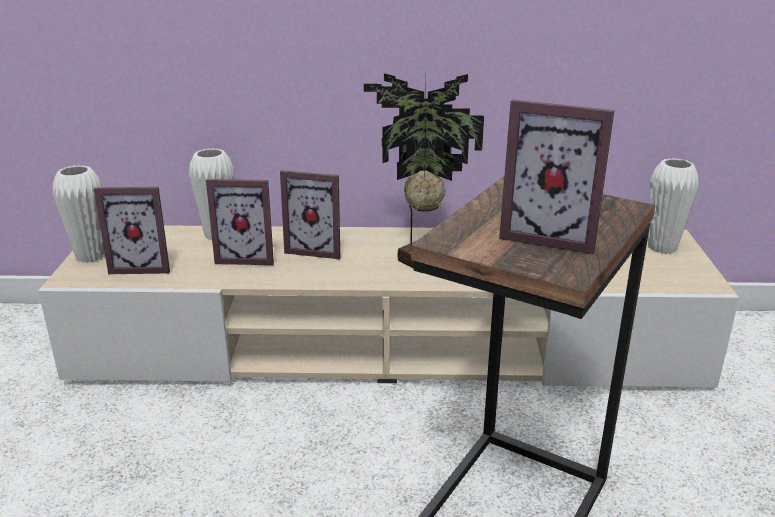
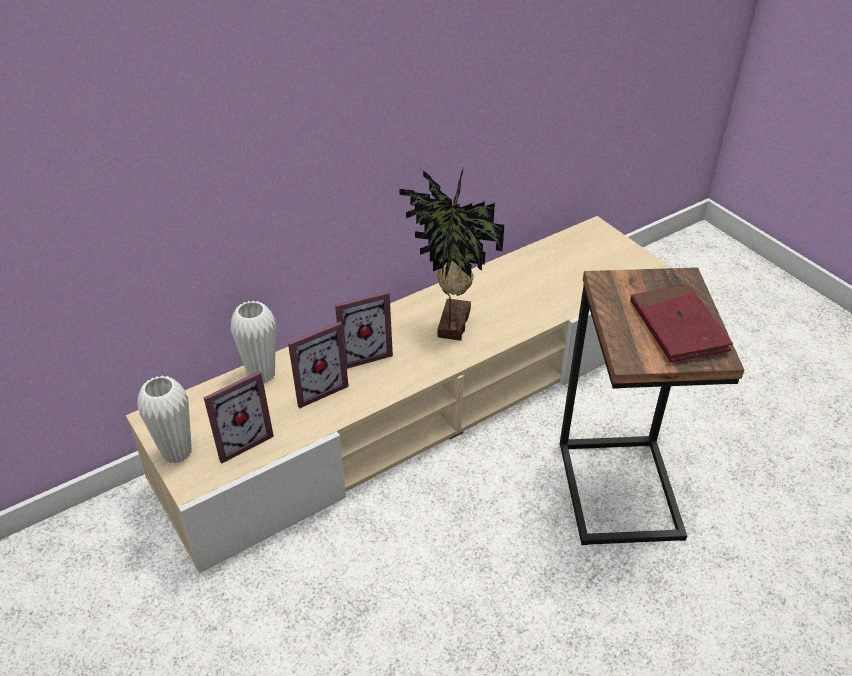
camera: 35 degrees left, 15 degrees up
picture frame [499,100,614,254] -> red book [630,284,733,362]
white vase [648,158,699,254] -> none

